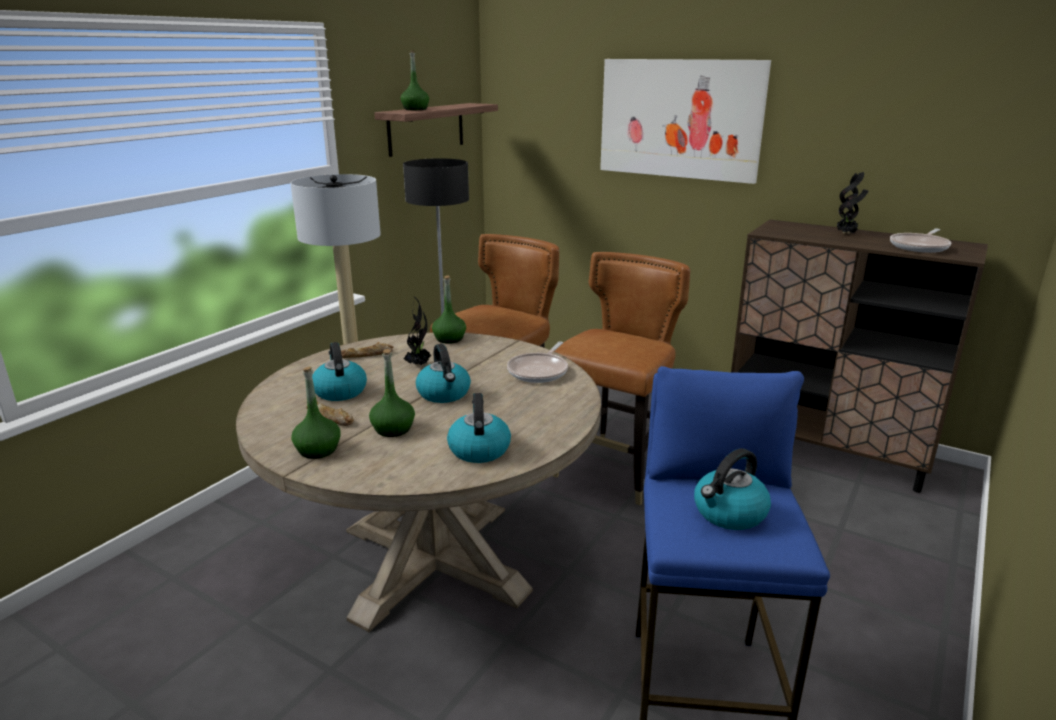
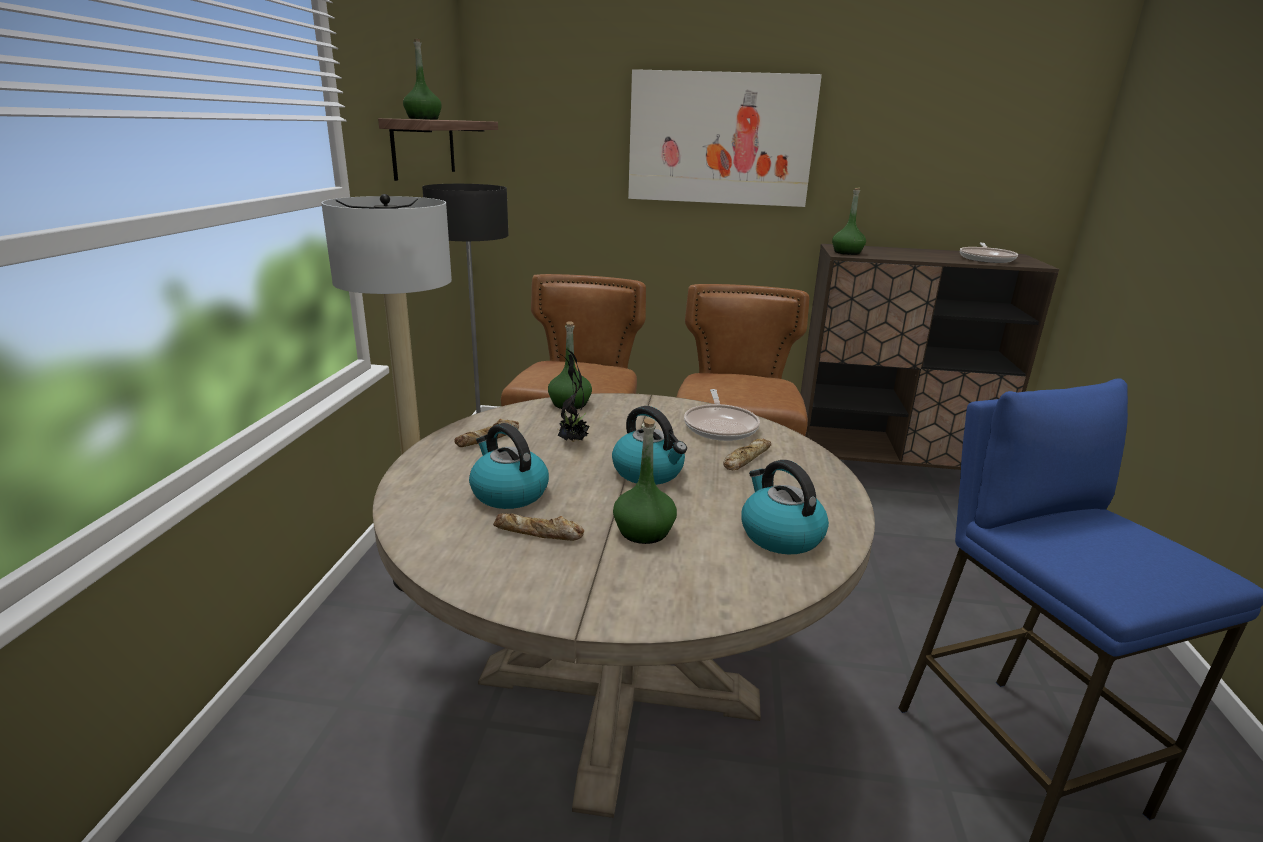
camera: 25 degrees left, 0 degrees up
green bottle [291,367,341,459] -> green bottle moved to [832,188,866,255]
kettle [694,448,771,530] -> none
potted plant [837,172,869,235] -> none
none -> bread [723,438,771,470]

